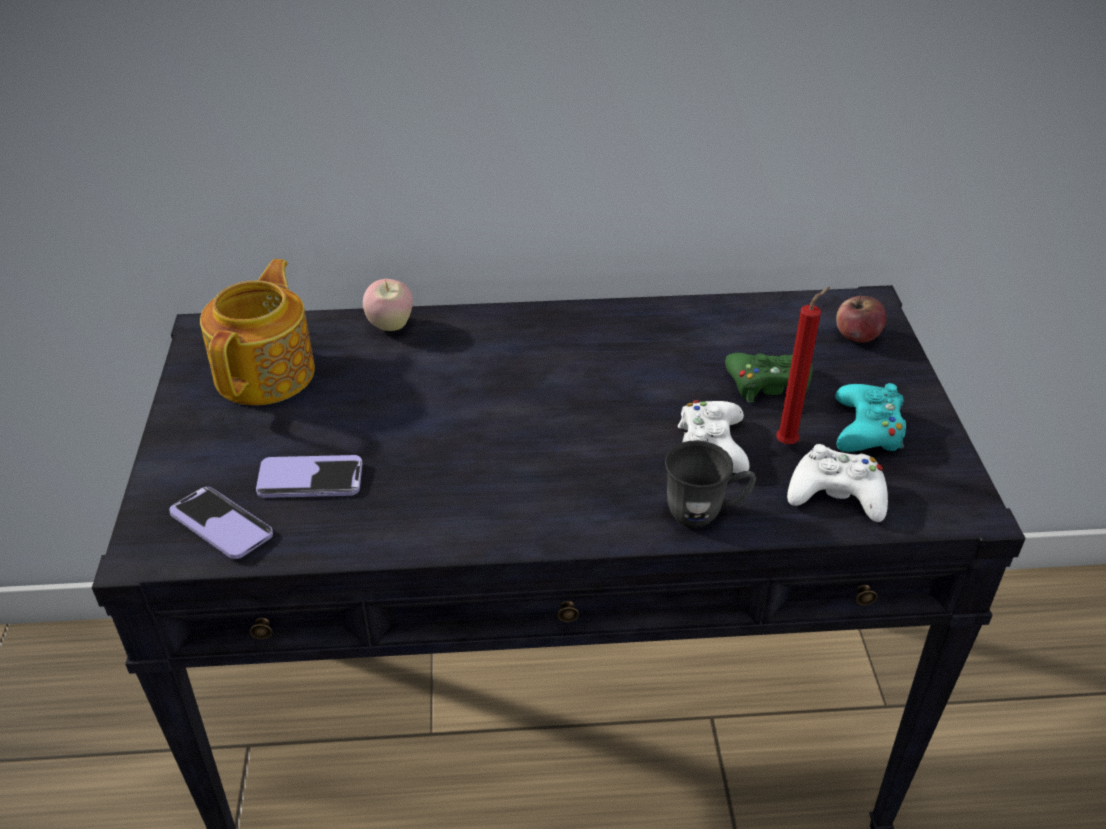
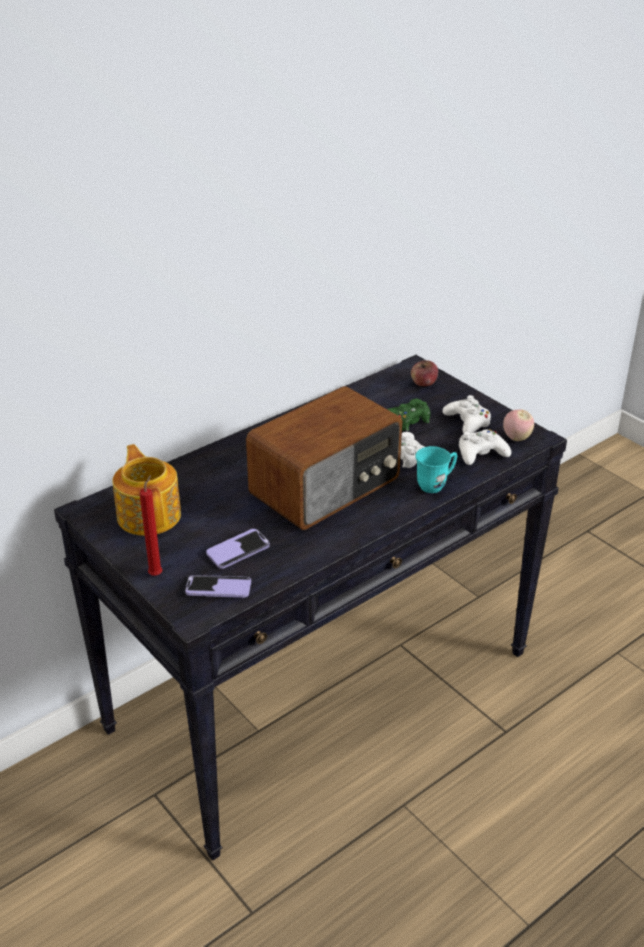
camera: 35 degrees left, 5 degrees down
apple [363,279,413,331] -> apple moved to [503,409,534,441]
grey mug [665,440,756,528] -> turquoise mug [416,446,457,493]
red candle [776,287,830,444] -> red candle moved to [139,475,163,576]
turquoise game controller [835,383,906,452] -> white game controller [442,395,491,433]
none -> radio [246,386,402,530]

